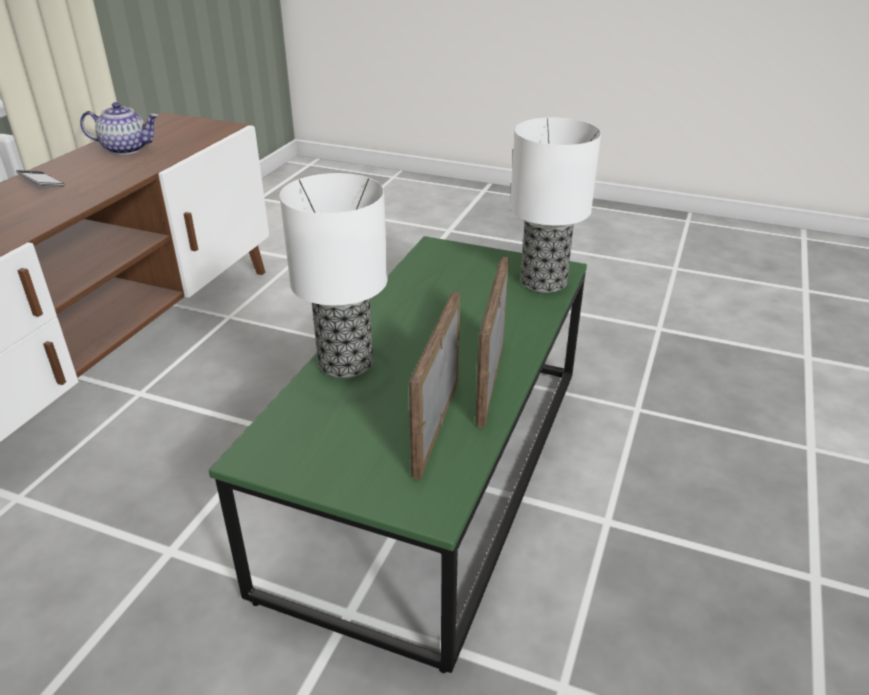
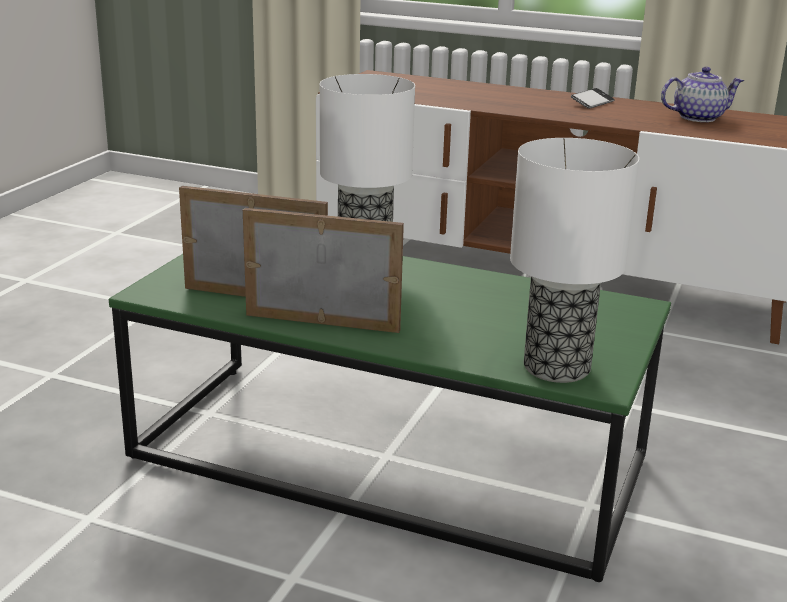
camera: 90 degrees right, 10 degrees down
teapot [80,102,159,155] -> teapot turned 105 degrees counterclockwise [661,67,744,122]

